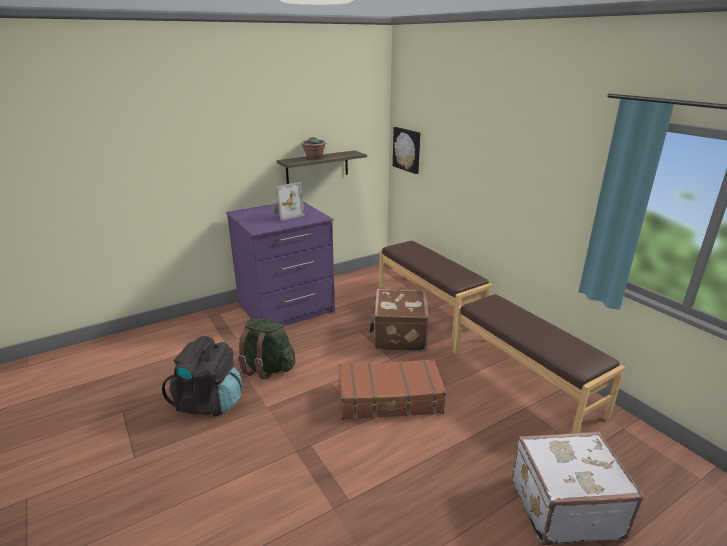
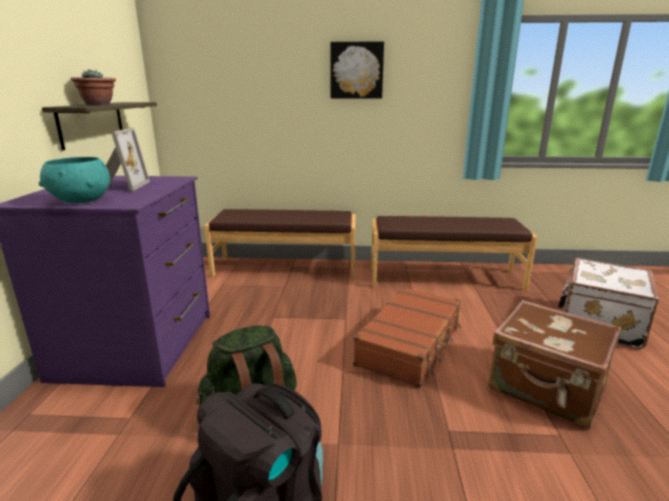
camera: 55 degrees left, 5 degrees down
brown suitcase [369,289,429,352] -> brown suitcase moved to [489,300,621,428]
picture [393,127,420,174] -> picture moved to [330,41,384,99]
none -> turquoise bowl [38,157,110,203]

